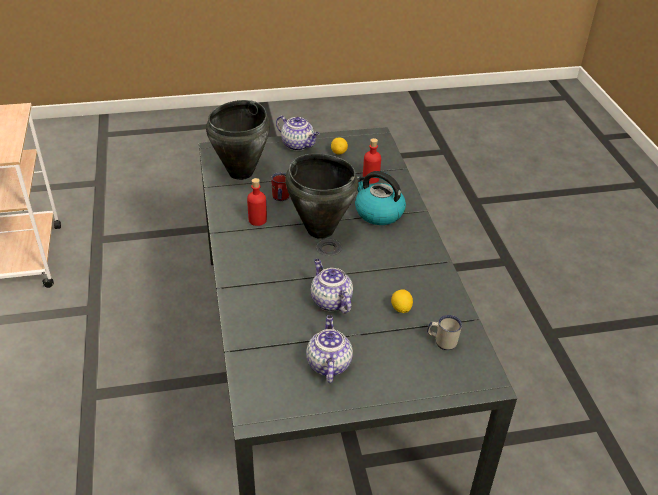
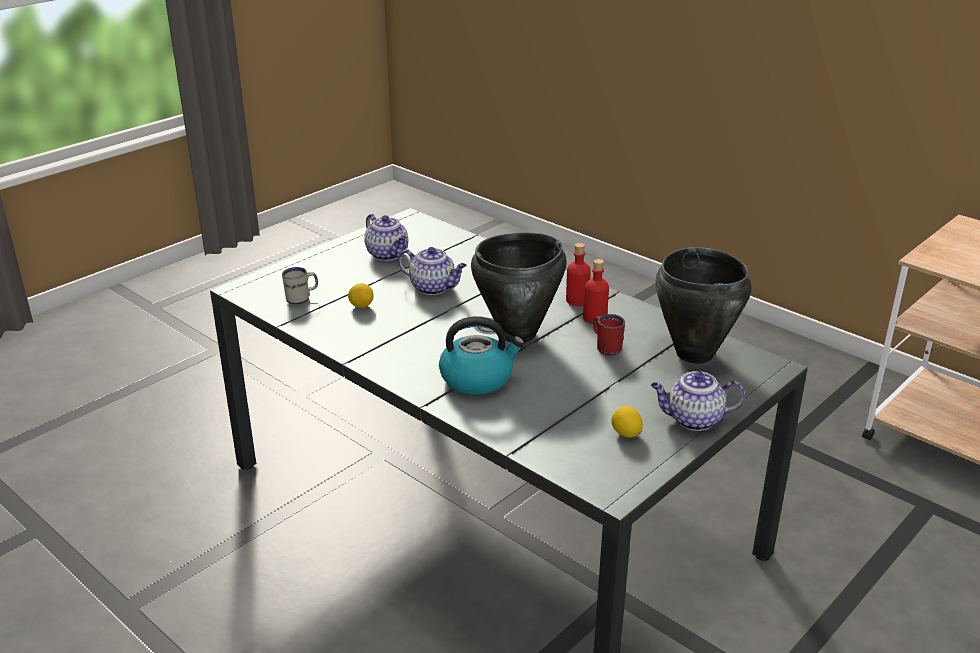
camera: 145 degrees right, 10 degrees down
red bottle [363,138,381,184] -> red bottle moved to [566,243,591,306]

